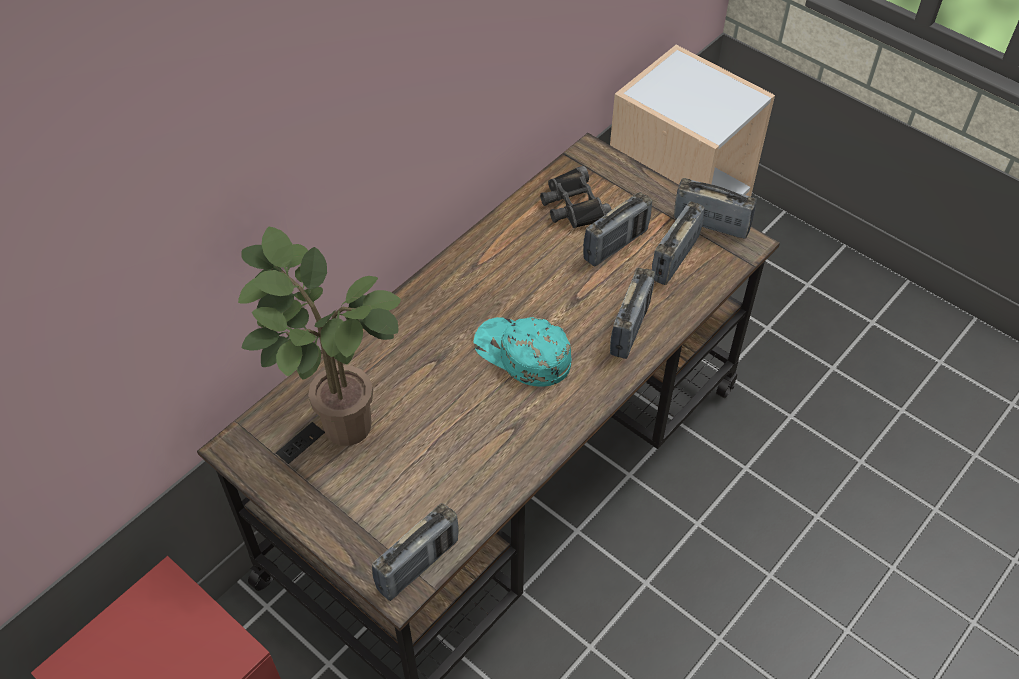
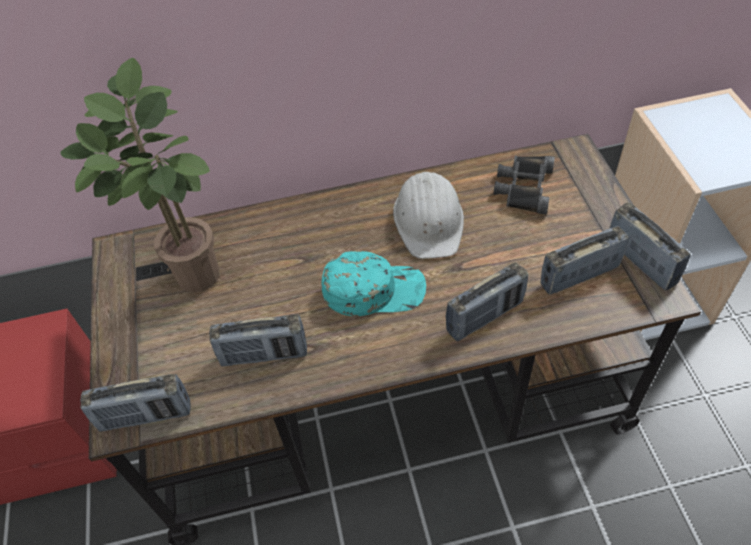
camera: 40 degrees right, 0 degrees up
turquoise cap [473,317,572,387] -> turquoise cap turned 105 degrees clockwise [322,251,426,316]
radio [583,192,652,267] -> radio moved to [209,314,307,366]
none -> white hard hat [393,172,464,259]

